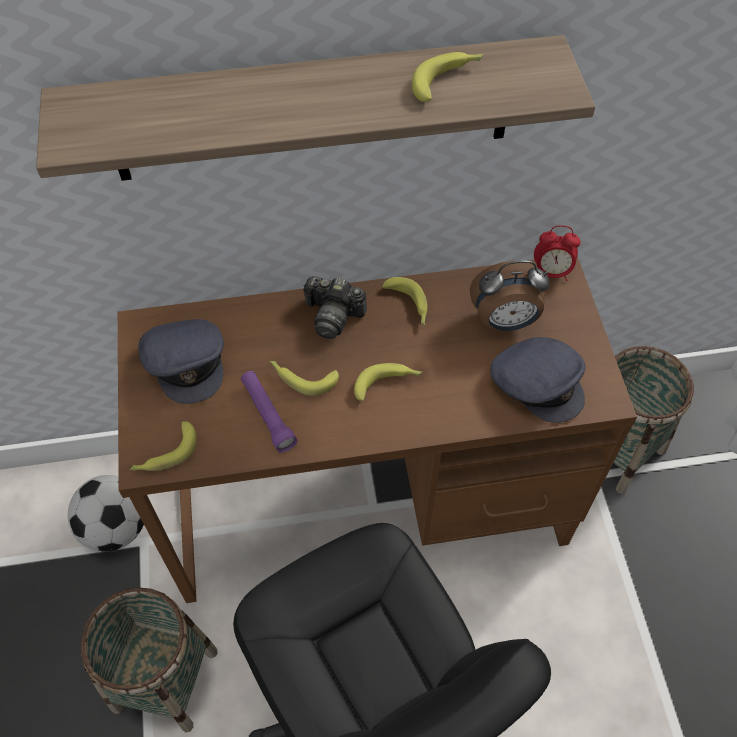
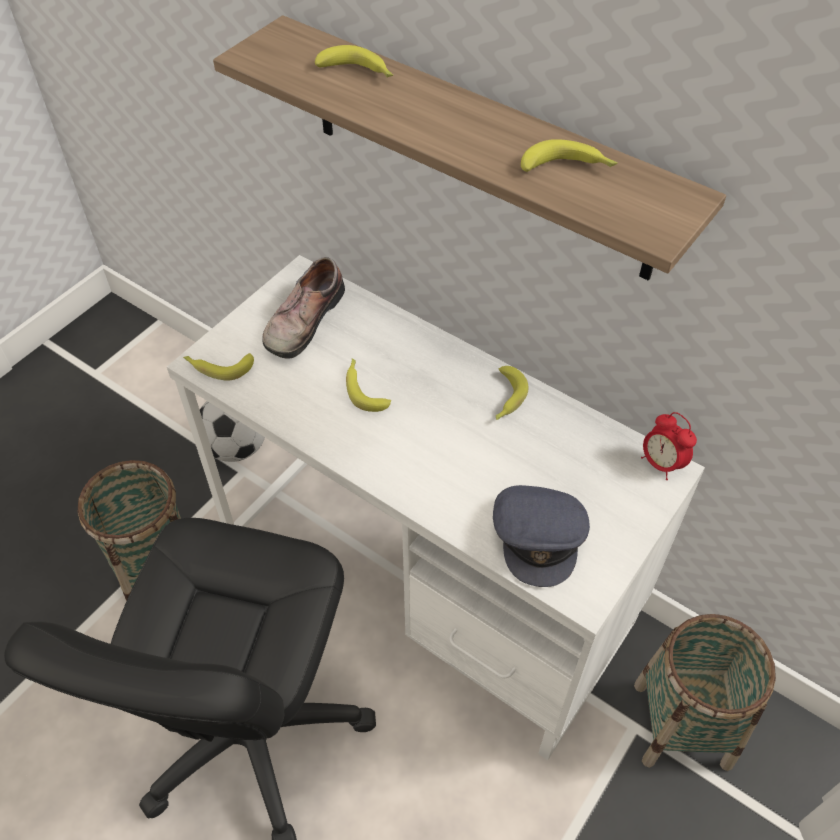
camera: 45 degrees right, 5 degrees down
brown desk [118,256,637,603] -> white desk [167,255,705,760]
grey cap [138,319,224,404] -> shoe [262,257,345,359]
purple flashlight [241,371,298,452] -> none
camera [303,276,367,339] -> none
banana [354,363,422,401] -> banana moved to [315,45,393,78]
alarm clock [470,261,550,331] -> none

